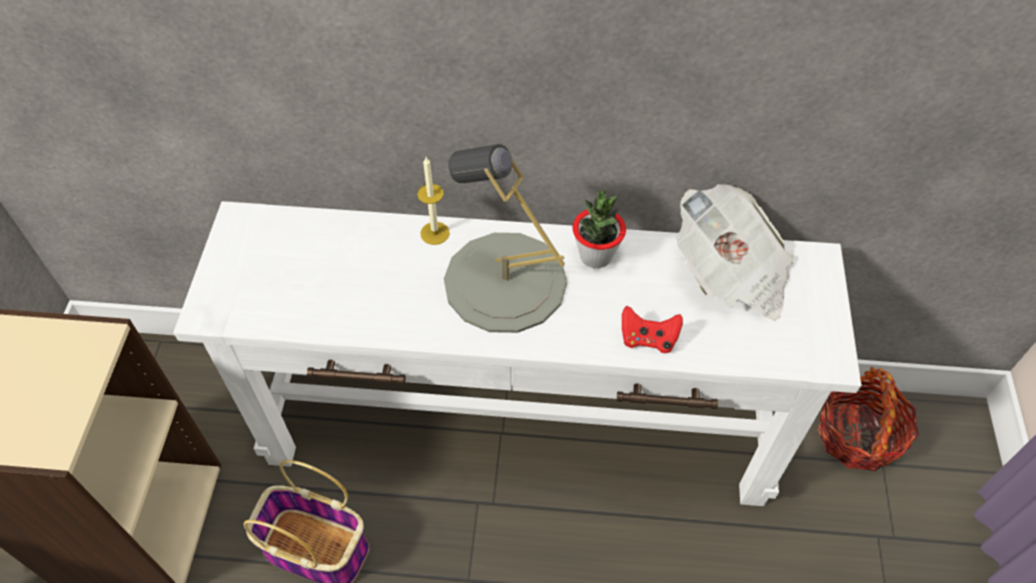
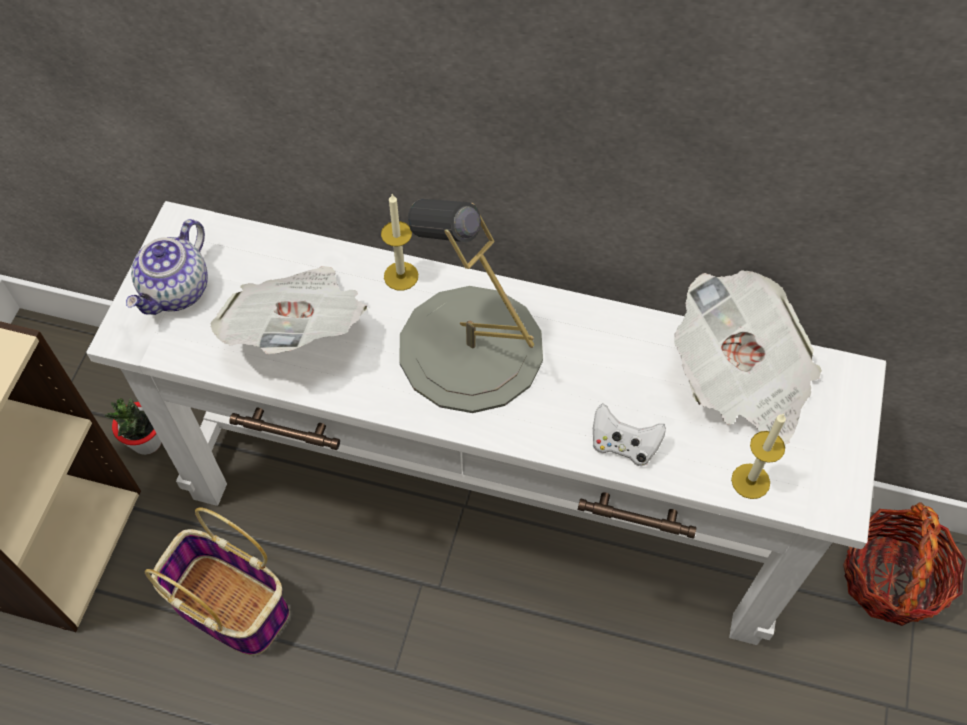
camera: 10 degrees right, 5 degrees up
potted plant [573,190,626,268] -> potted plant moved to [105,398,162,455]
red game controller [622,306,683,353] -> white game controller [593,403,666,466]
none -> teapot [126,219,208,315]
none -> newspaper [210,266,367,354]
none -> candle [731,413,786,499]

